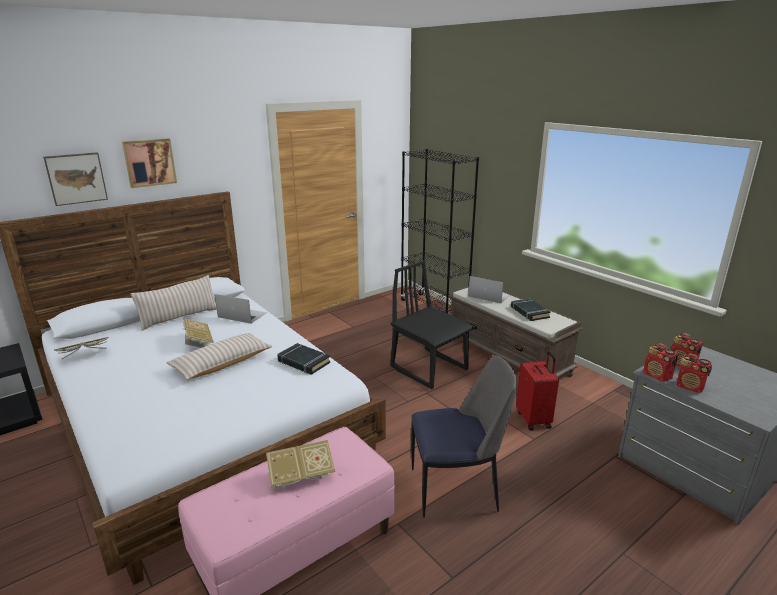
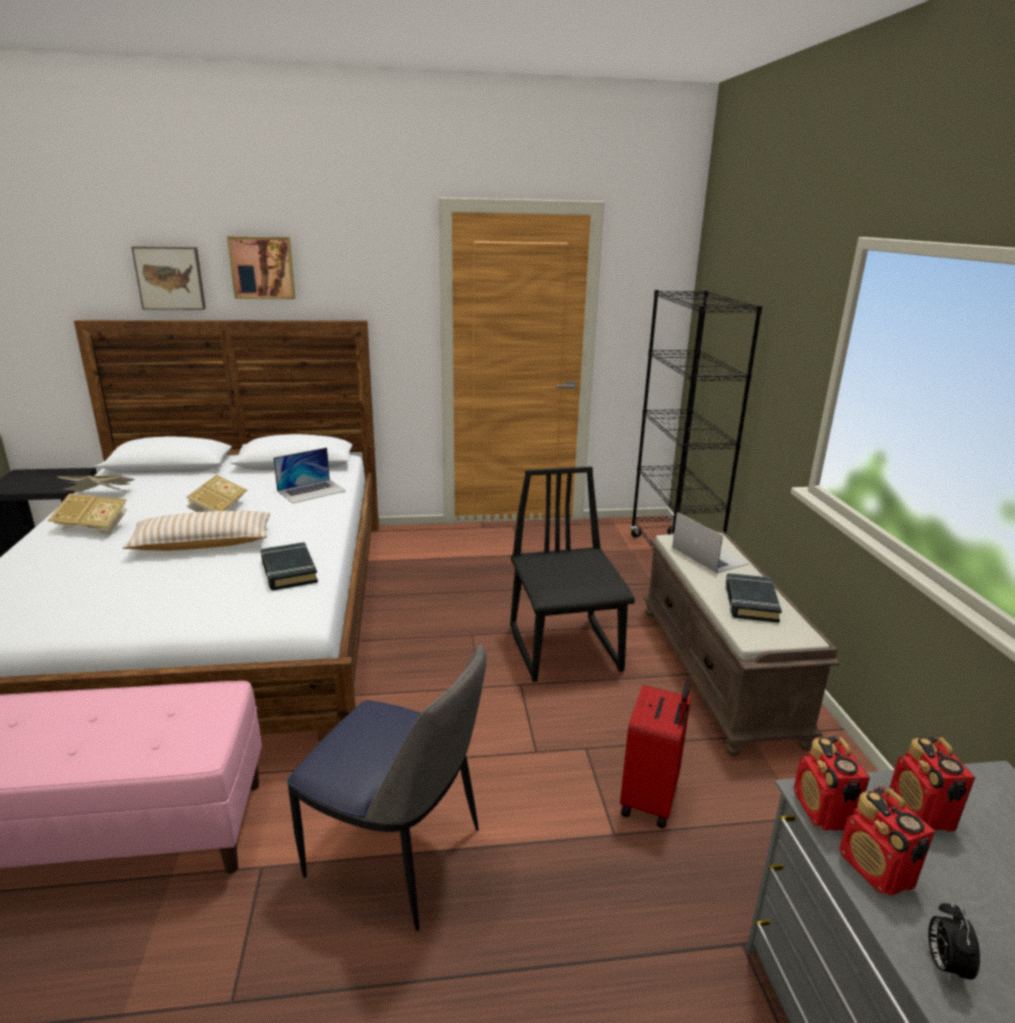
camera: 30 degrees right, 0 degrees up
beige pillow [130,275,217,331] -> none
laptop [215,294,266,324] -> laptop turned 90 degrees clockwise [273,448,346,504]
book [266,440,335,489] -> book moved to [48,493,128,535]
none -> alarm clock [928,903,980,983]

